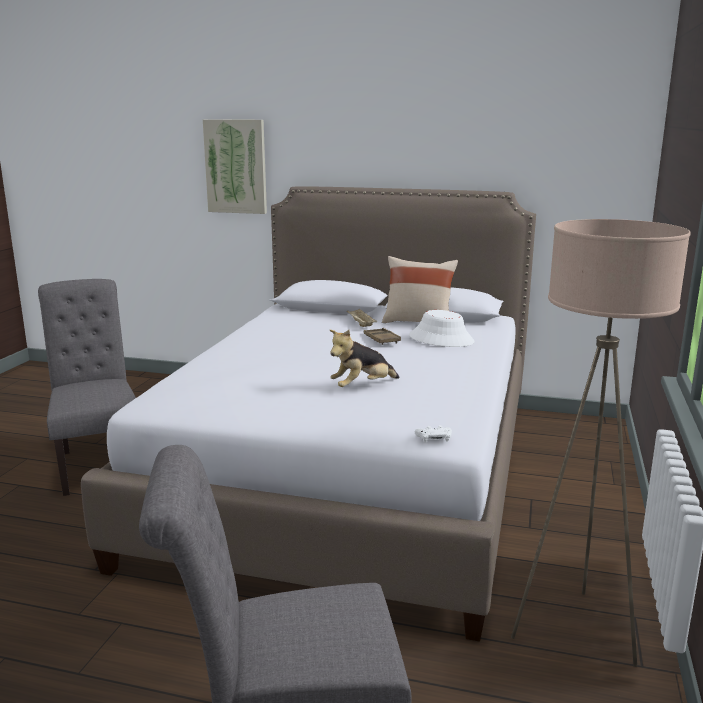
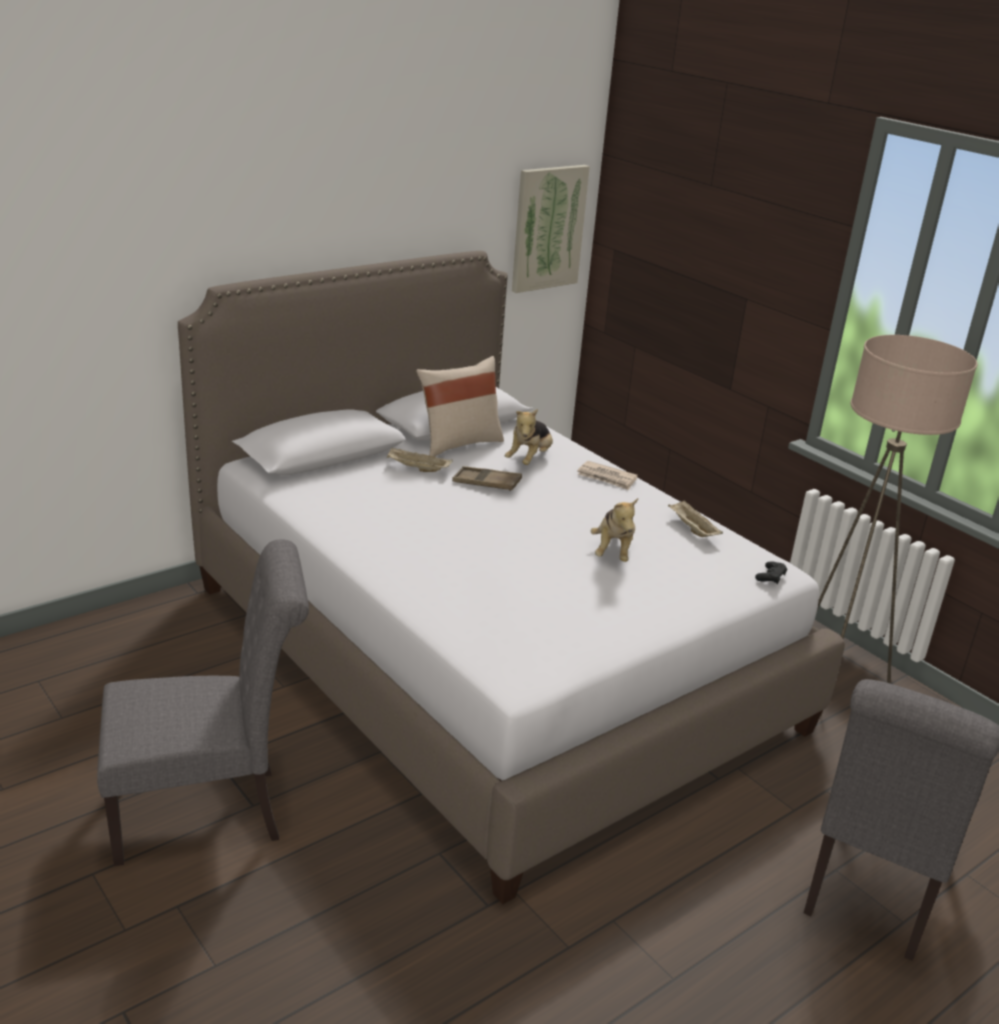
camera: 55 degrees left, 10 degrees up
grey chair [38,279,136,496] -> grey chair turned 150 degrees clockwise [97,539,309,866]
picture [203,120,267,214] -> picture moved to [512,165,590,293]
white hat [409,310,474,347] -> plush toy [505,409,553,465]
white game controller [415,425,452,442] -> black game controller [755,561,787,584]
none -> newspaper [577,461,638,490]
none -> beige tray [668,500,723,537]

